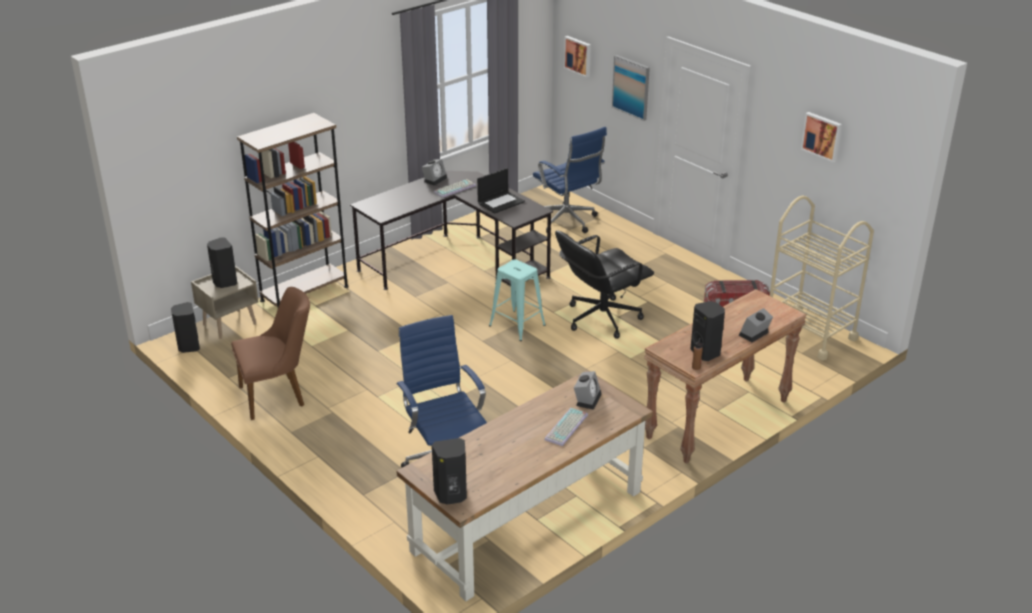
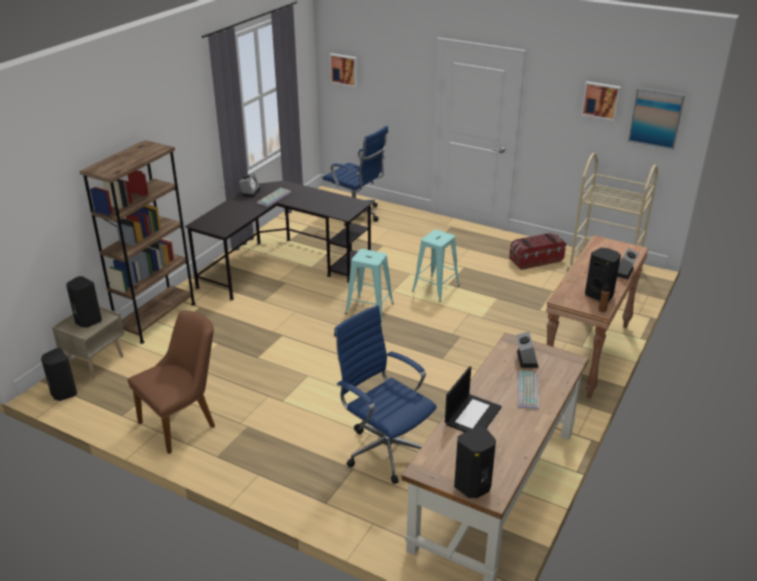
camera: 20 degrees left, 0 degrees up
laptop [477,168,525,213] -> laptop moved to [445,366,502,432]
black office chair [555,230,654,339] -> turquoise stool [412,230,460,302]
picture [612,55,650,121] -> picture moved to [628,88,685,149]

